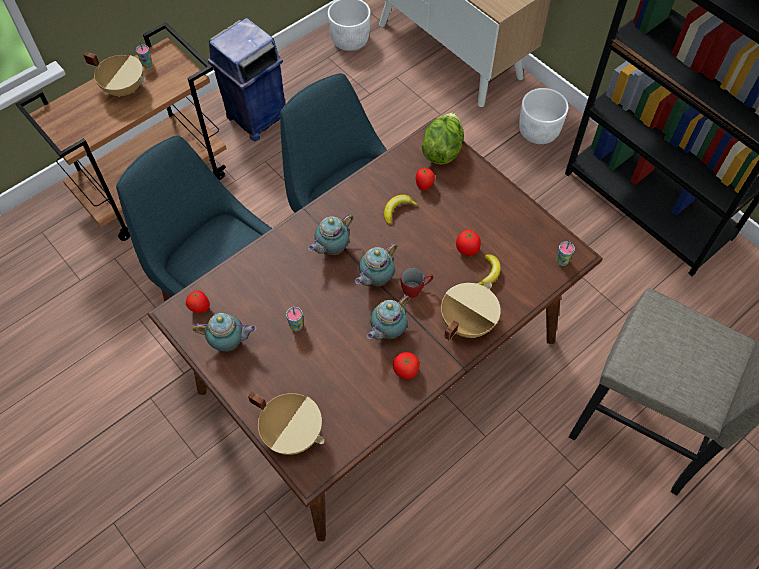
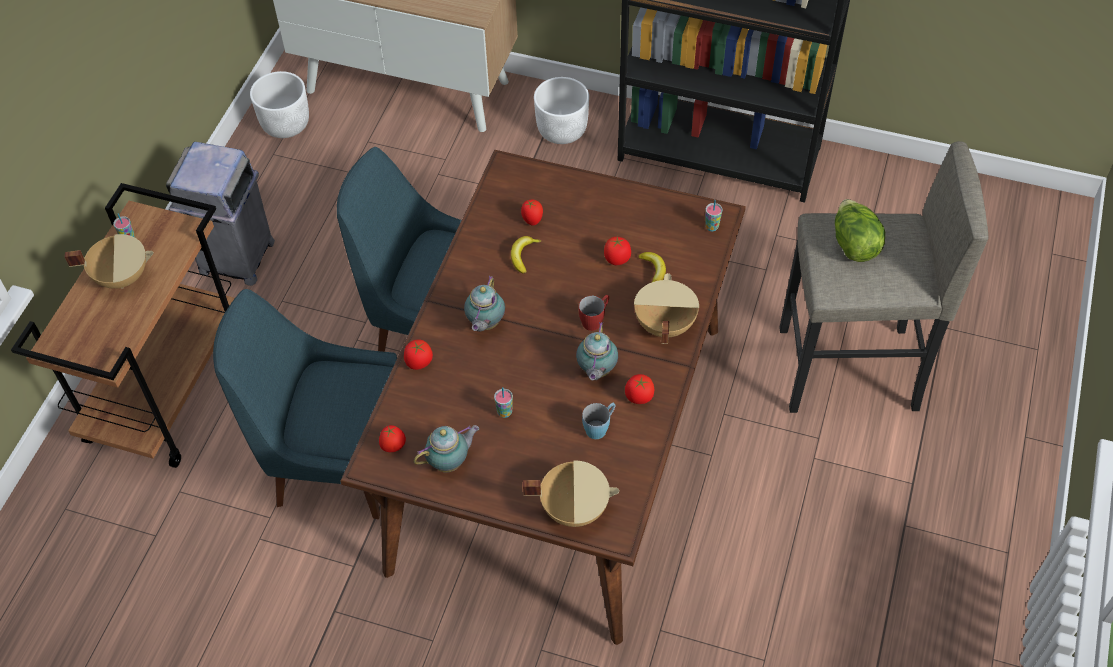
camera: 30 degrees left, 5 degrees down
blue trash can [208,18,285,141] -> grey trash can [166,142,275,286]
teapot [355,242,397,286] -> none
lettuce [421,113,464,165] -> lettuce moved to [835,199,885,262]
none -> tomato [404,340,433,370]
none -> blue mug [582,403,616,439]

